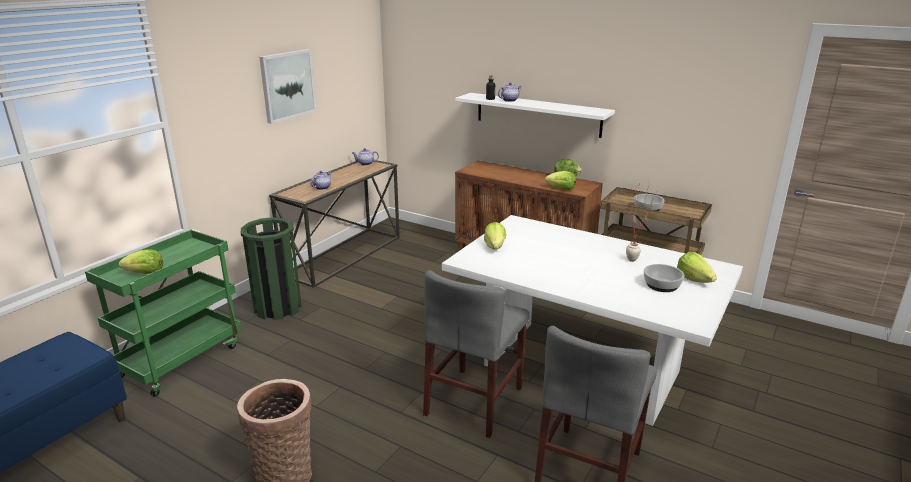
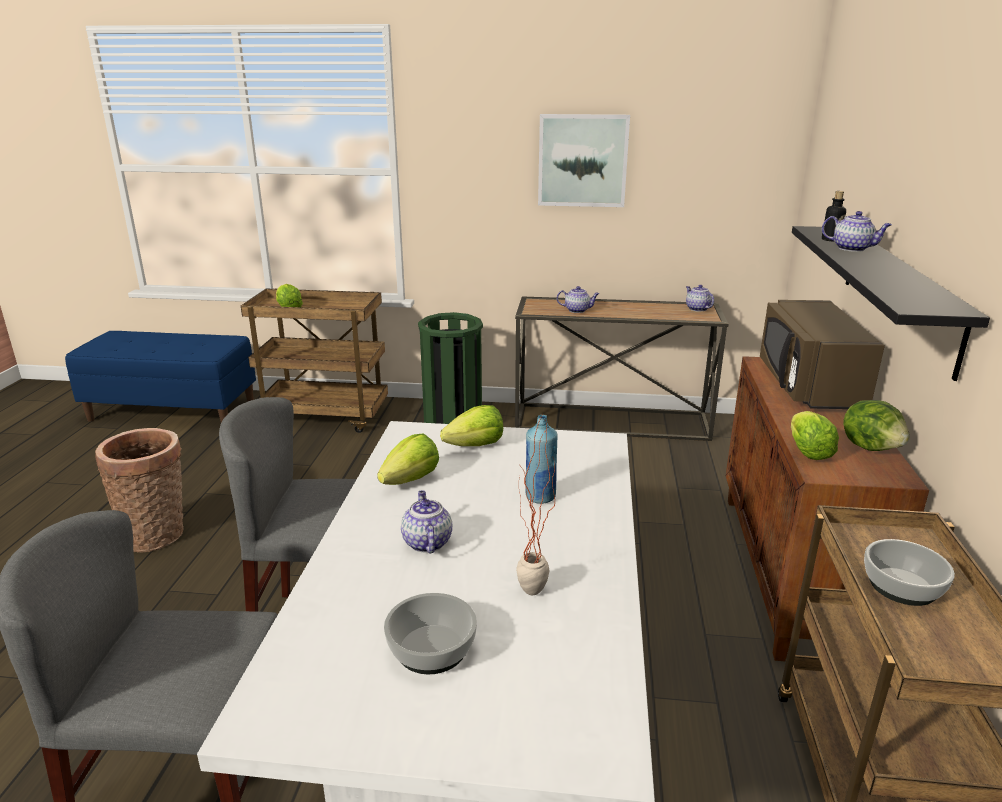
camera: 65 degrees right, 0 degrees up
green cart [85,230,242,397] -> brown cart [241,288,388,433]
white shelf [455,93,615,138] -> black shelf [792,226,990,381]
lettuce [677,252,717,283] -> lettuce moved to [377,433,439,485]
none -> teapot [401,491,452,553]
none -> blue bottle [526,415,558,504]
none -> brown microwave [760,300,885,409]

